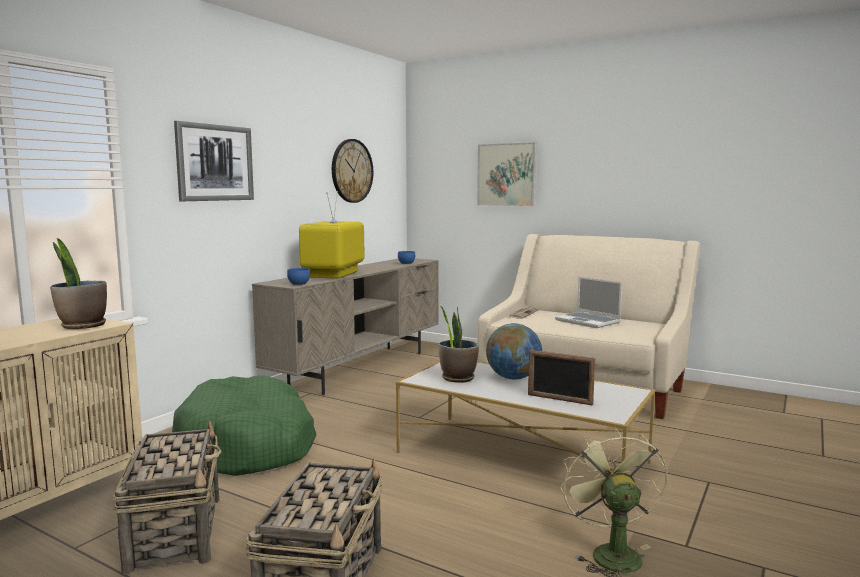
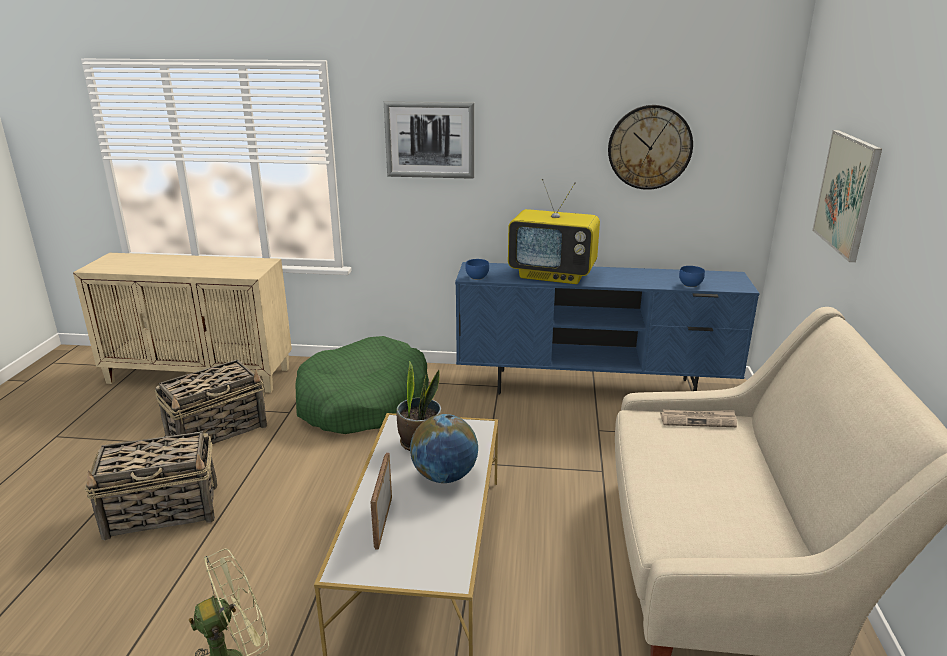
camera: 65 degrees right, 15 degrees up
potted plant [50,238,107,329] -> none
beige tv stand [252,259,439,396] -> blue tv stand [455,262,759,395]
television [299,191,365,279] -> television turned 150 degrees counterclockwise [508,179,600,284]
laptop [555,277,622,328] -> none

